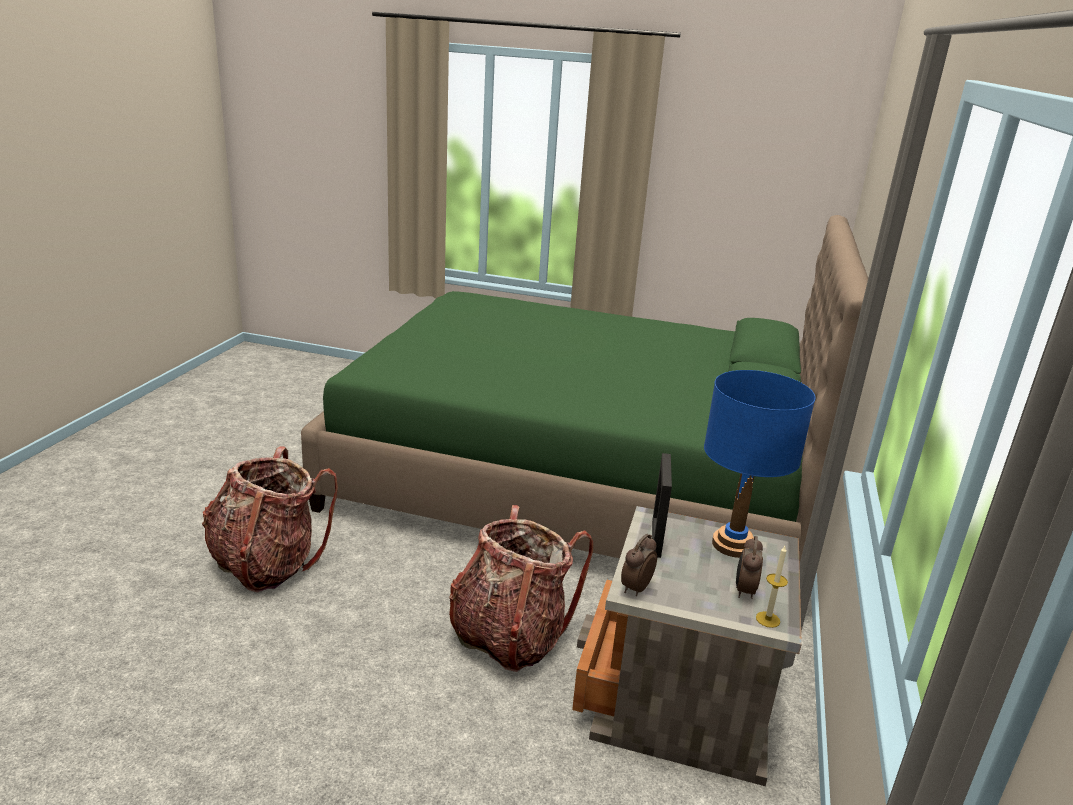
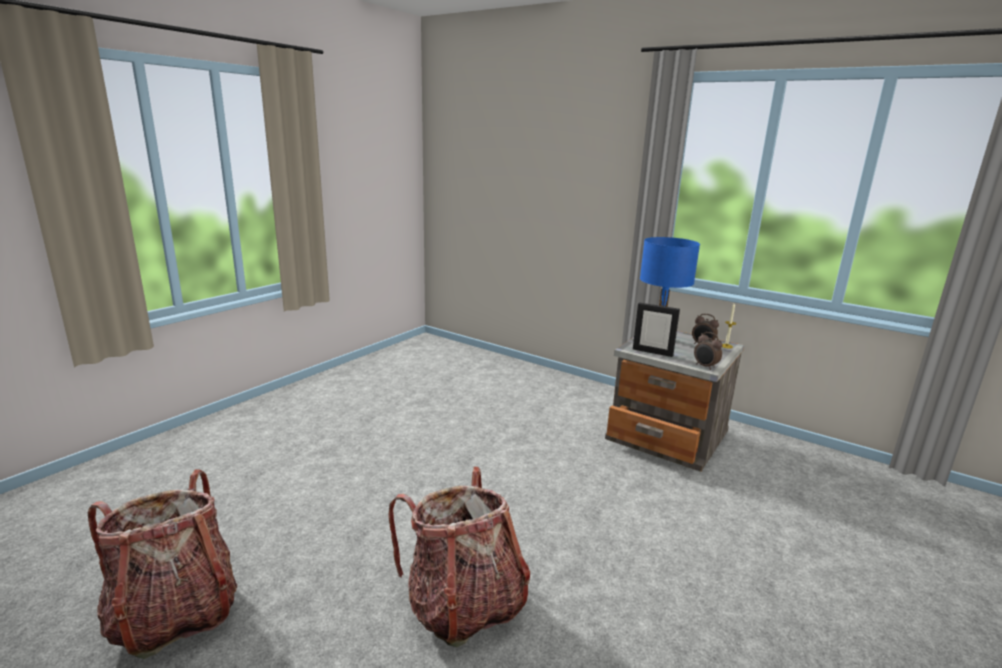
camera: 70 degrees left, 5 degrees down
green bed [301,215,868,596] -> none
backpack [449,505,593,672] -> backpack moved to [88,470,238,659]

